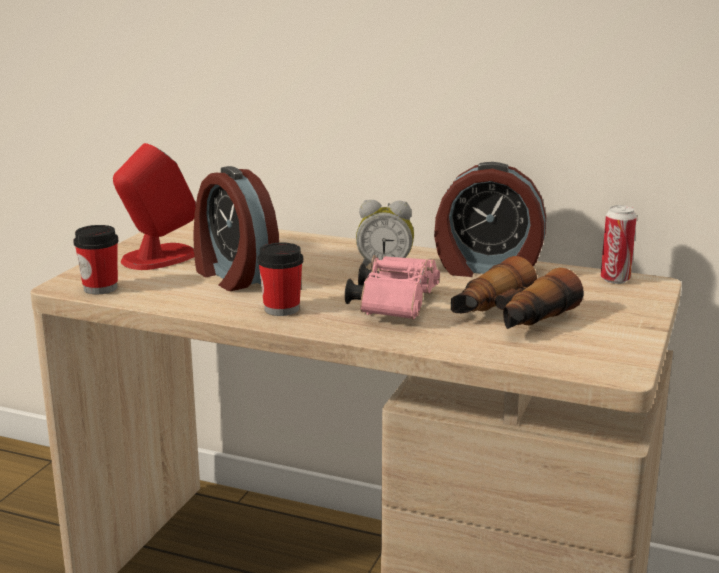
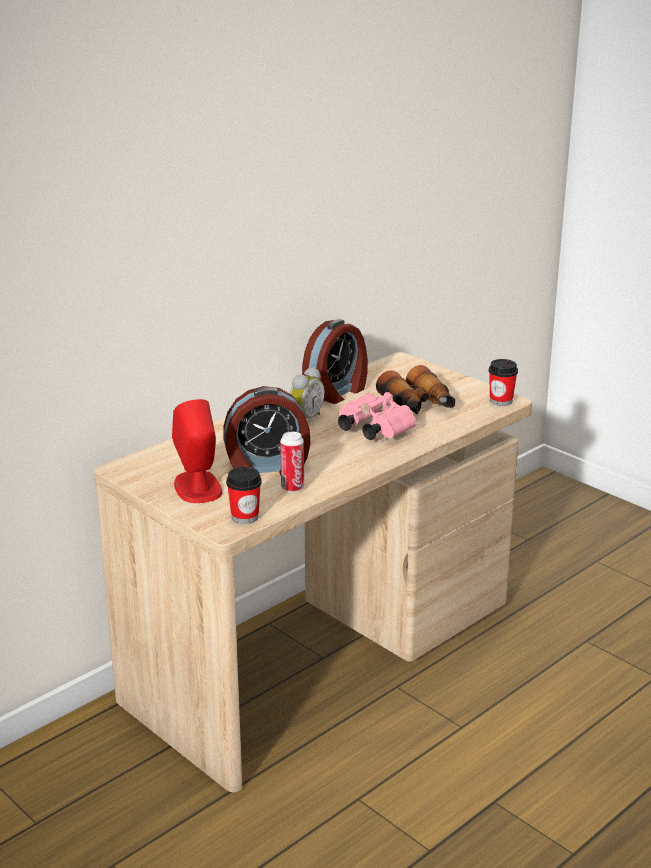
camera: 65 degrees left, 5 degrees up
cup [257,242,303,316] -> cup moved to [489,359,518,406]
can [600,205,637,284] -> can moved to [280,432,304,492]

